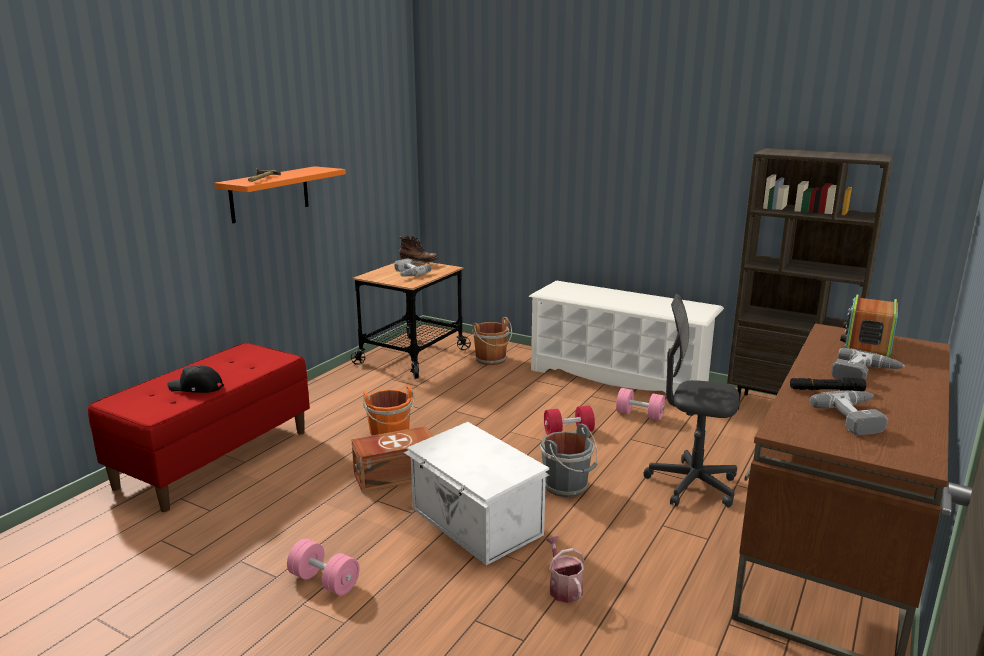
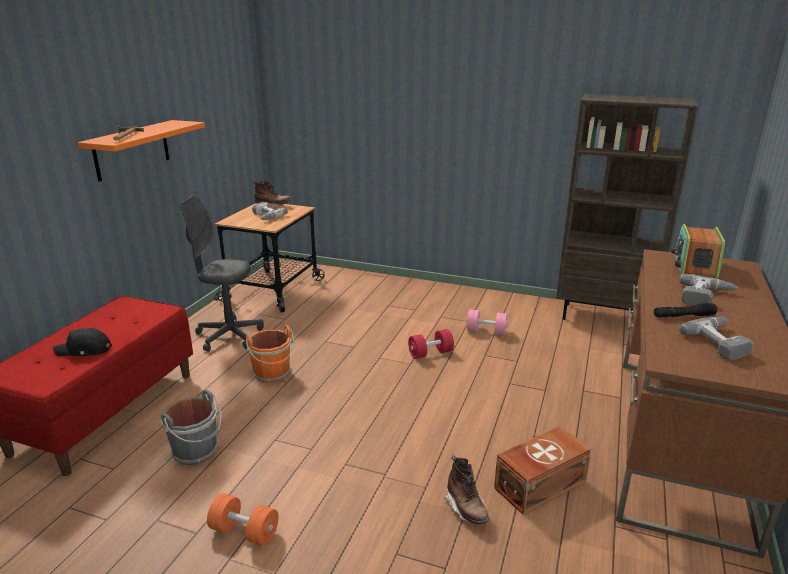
camera: 10 degrees left, 5 degrees up
pink dumbbell [287,539,360,596] -> orange dumbbell [207,493,279,546]
brown storage box [351,426,433,493] -> brown storage box moved to [494,426,591,515]
white storage box [404,422,549,565] -> none
brown bucket [472,317,512,365] -> none
white shoe rack [529,281,724,395] -> none
grey bucket [541,424,598,497] -> grey bucket moved to [161,390,222,465]
watering can [545,536,585,603] -> brown boot [445,455,489,525]
grey office chair [644,294,740,508] -> grey office chair moved to [180,195,264,352]

